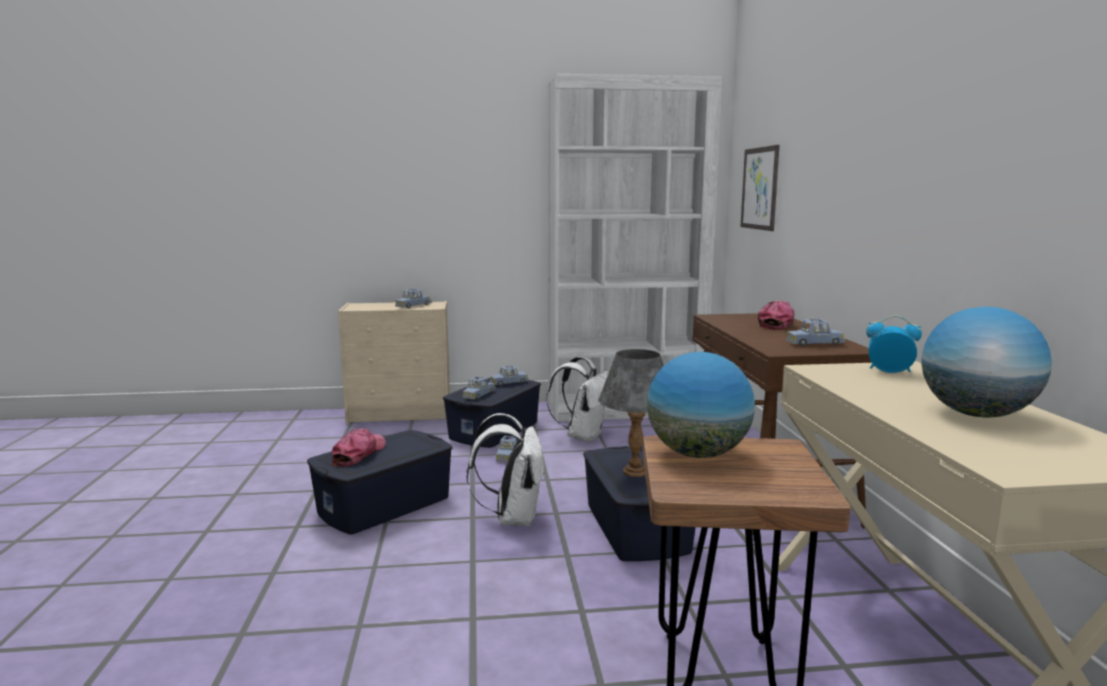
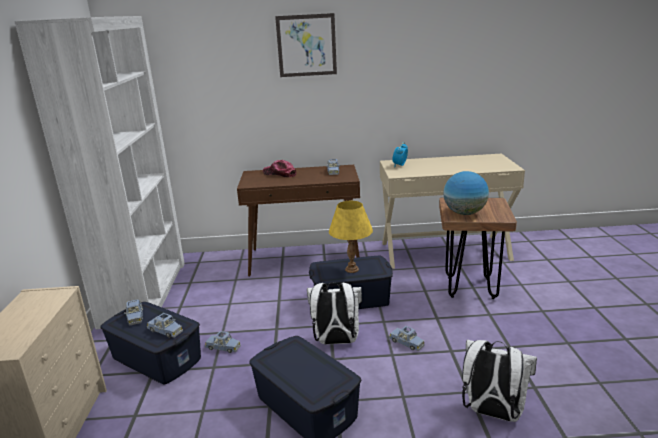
camera: 85 degrees left, 10 degrees up
cap [332,428,386,467] -> none
blue toy car [395,289,432,308] -> blue toy car moved to [389,326,425,351]
white backpack [546,357,609,442] -> white backpack moved to [462,339,537,422]
grey table lamp [598,349,664,477] -> yellow table lamp [329,201,373,273]
picture [741,145,780,231] -> picture moved to [275,13,337,77]
globe [921,306,1052,418] -> none

